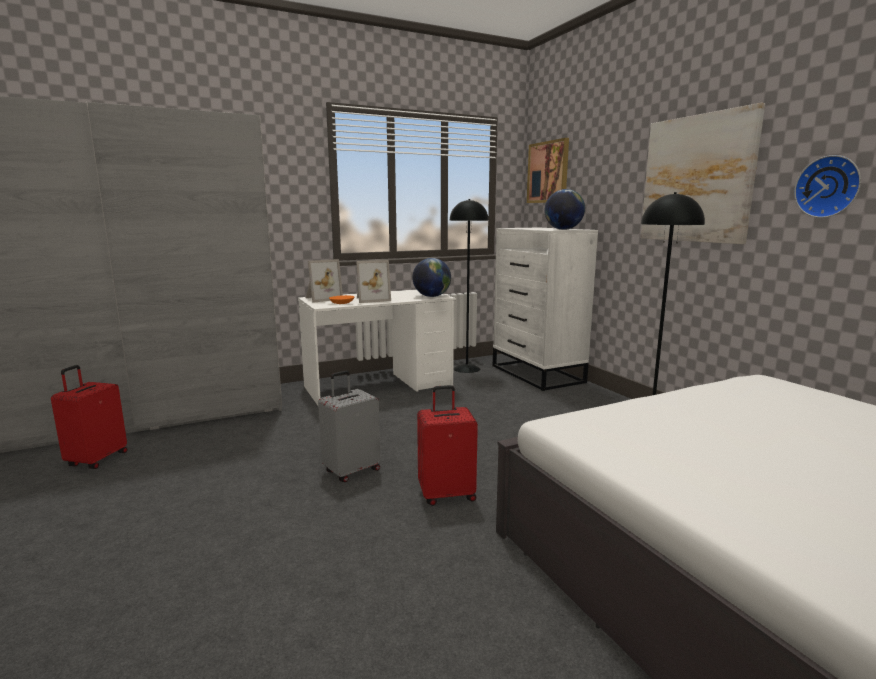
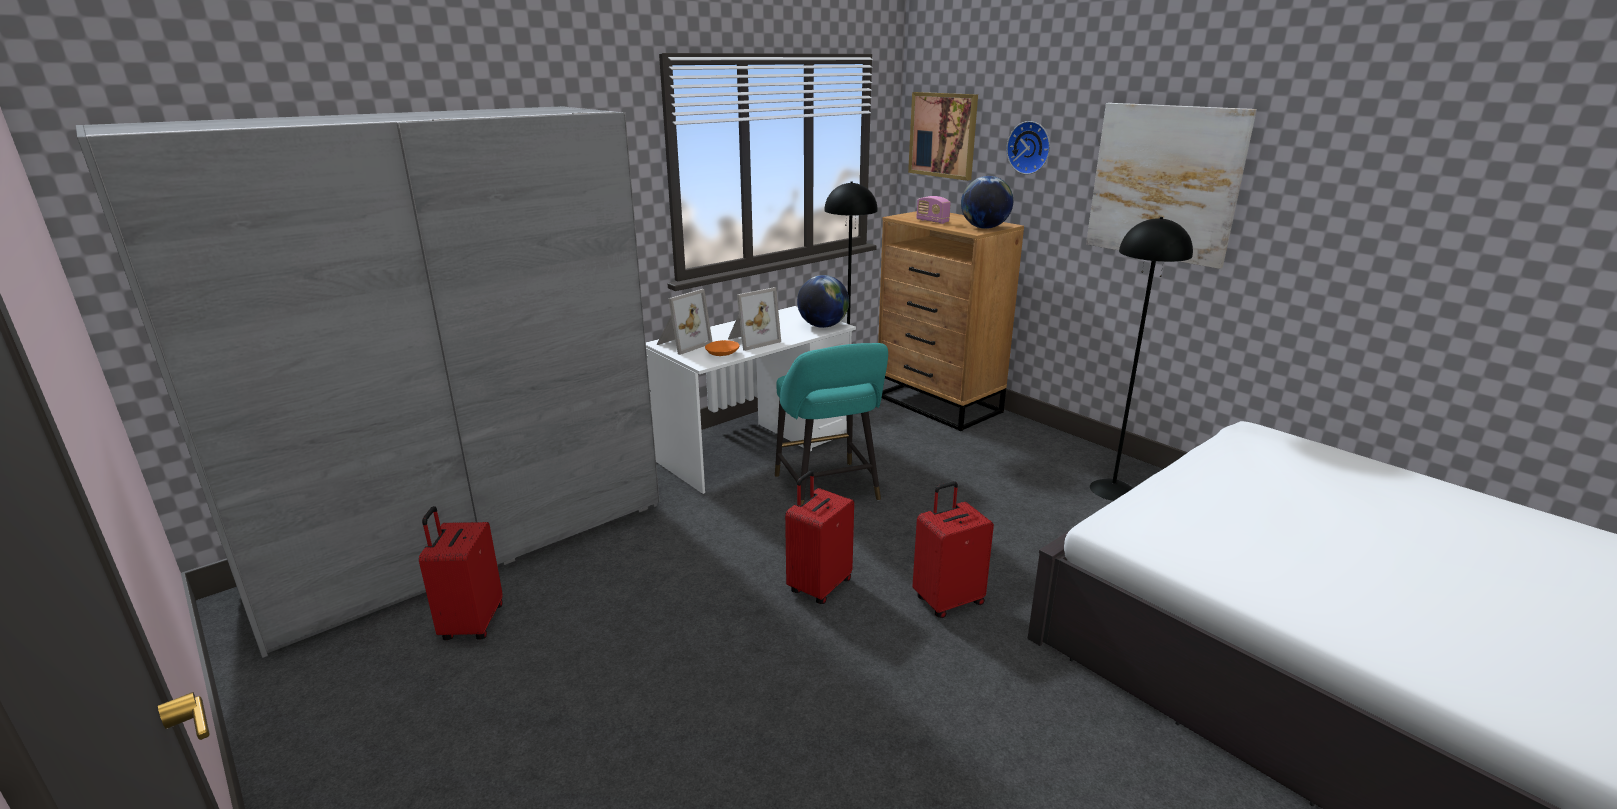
camera: 15 degrees left, 10 degrees up
grey suitcase [318,371,380,482] -> red suitcase [785,471,854,604]
white dresser [493,228,598,391] -> brown dresser [878,211,1024,431]
wall clock [794,155,861,218] -> wall clock moved to [1006,121,1050,175]
none -> turquoise stool [775,343,888,505]
none -> radio [916,196,951,224]

